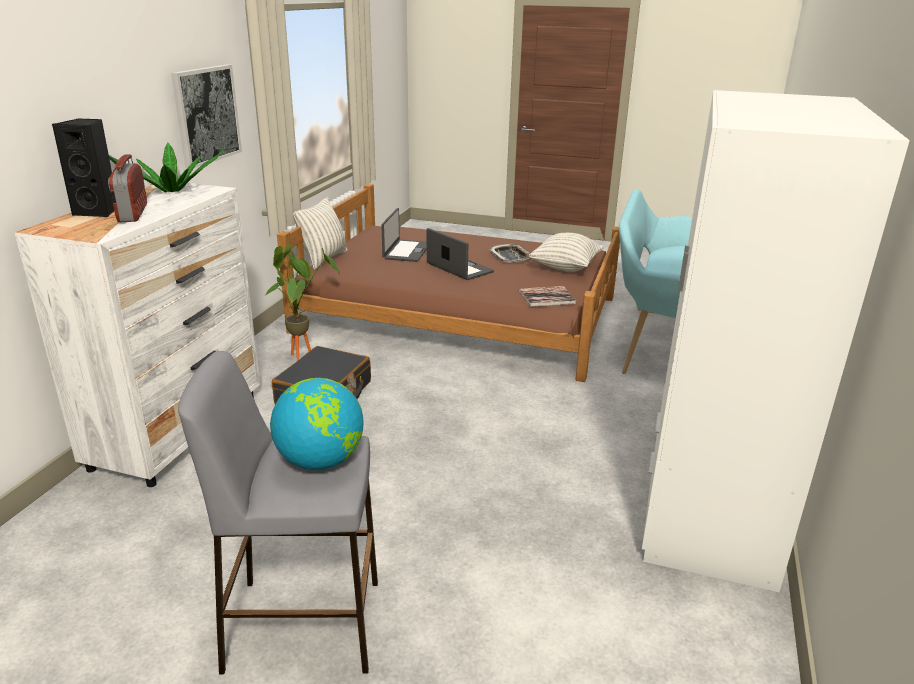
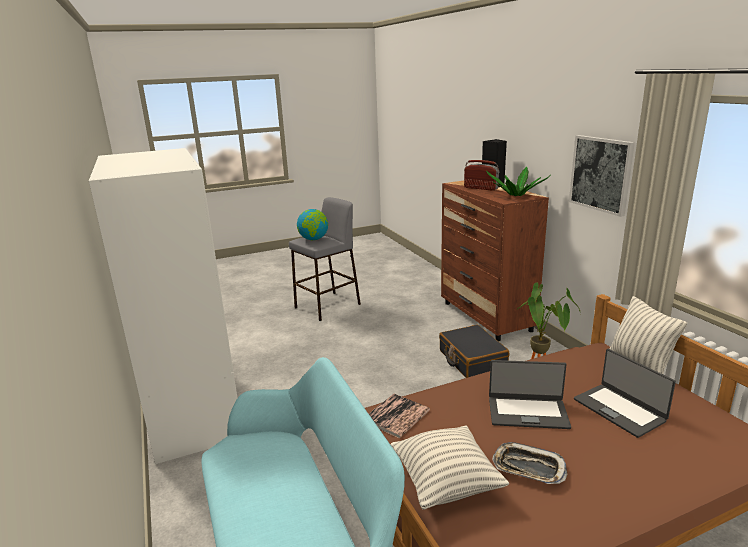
camera: 140 degrees right, 5 degrees down
white dresser [14,183,260,487] -> brown dresser [441,181,549,341]

